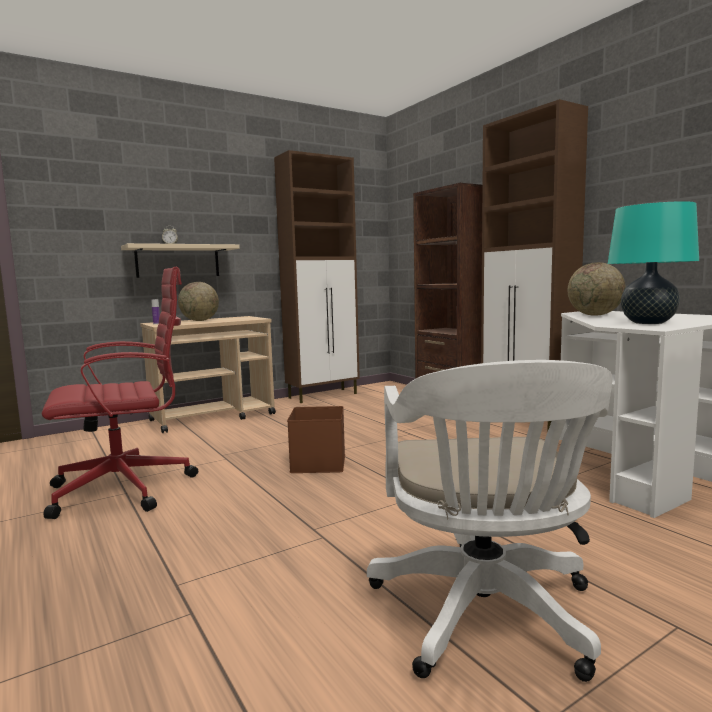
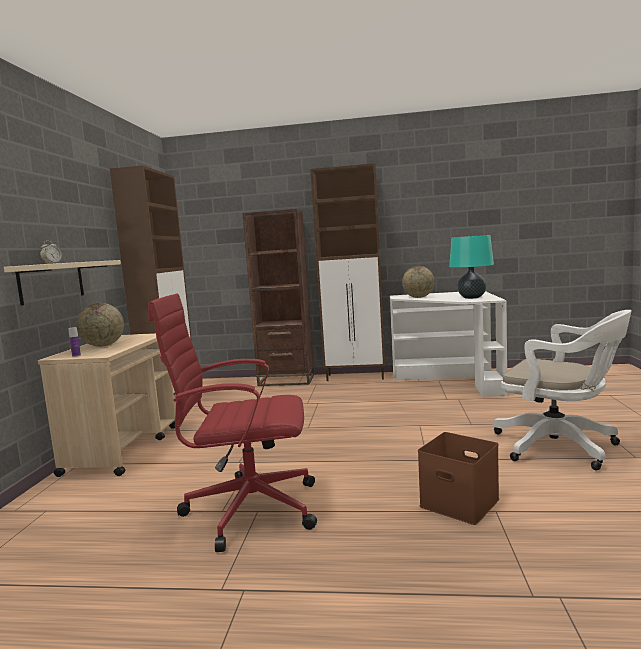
camera: 50 degrees left, 0 degrees up
red office chair [42,267,198,519] -> red office chair turned 105 degrees counterclockwise [148,294,317,552]
brown storage box [287,406,345,473] -> brown storage box moved to [418,432,499,525]

